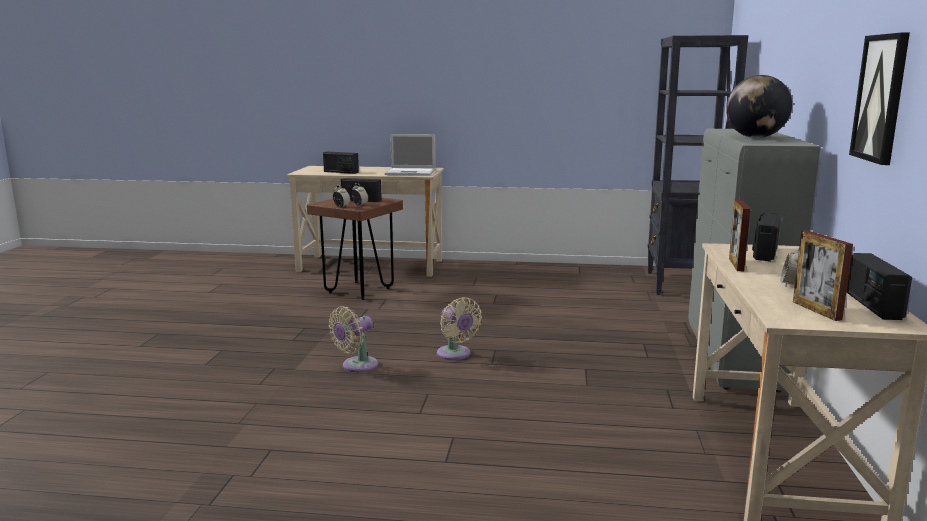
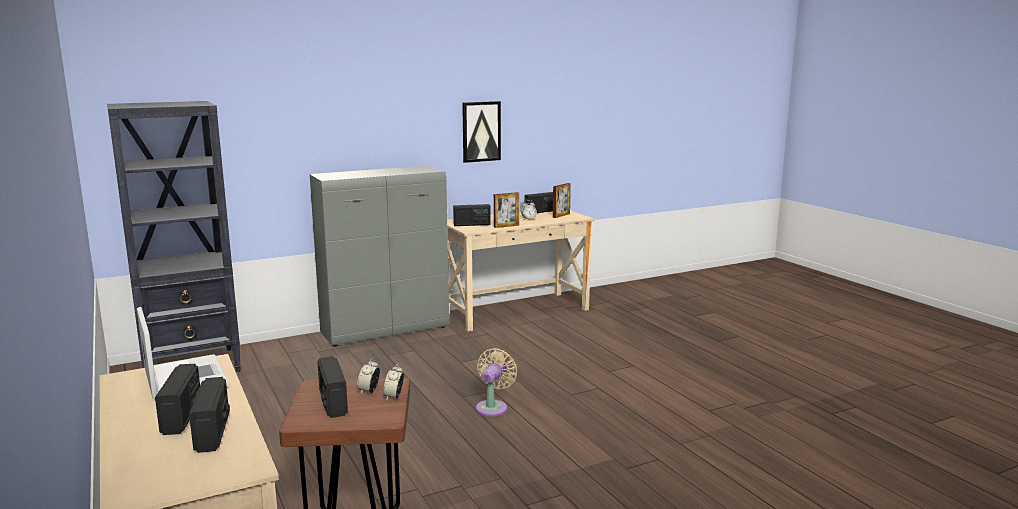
camera: 125 degrees left, 0 degrees up
beige fan [329,306,378,372] -> none
globe [726,75,792,138] -> none
none -> radio [155,364,200,435]

